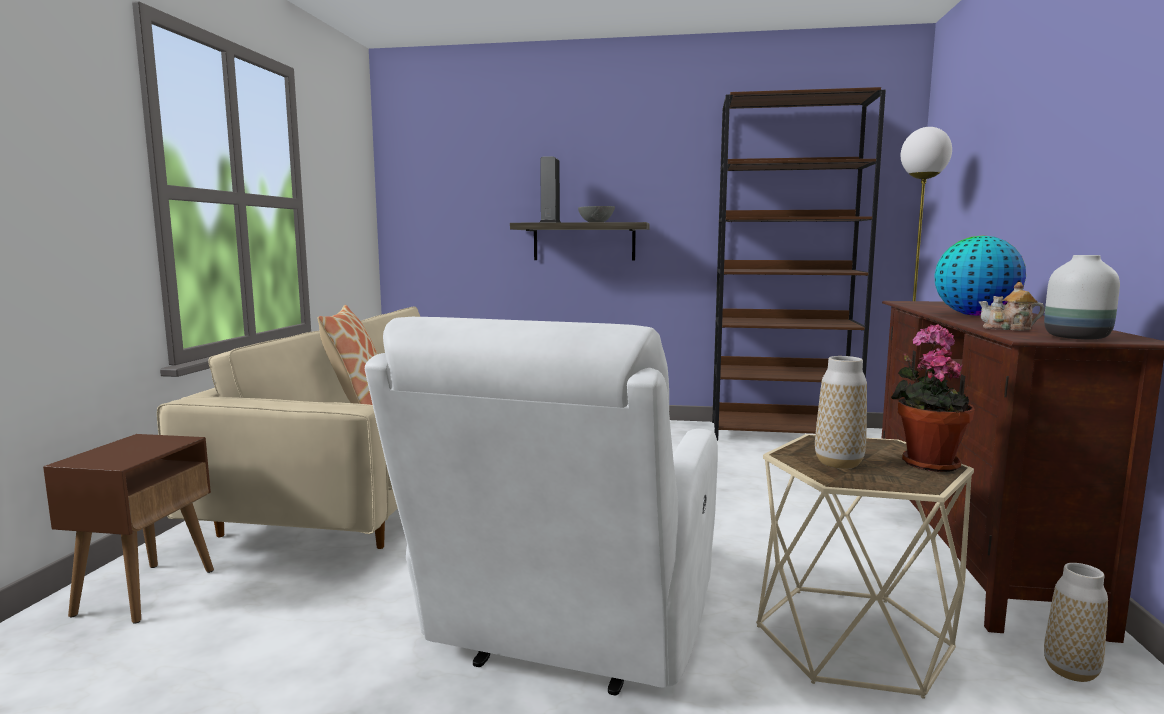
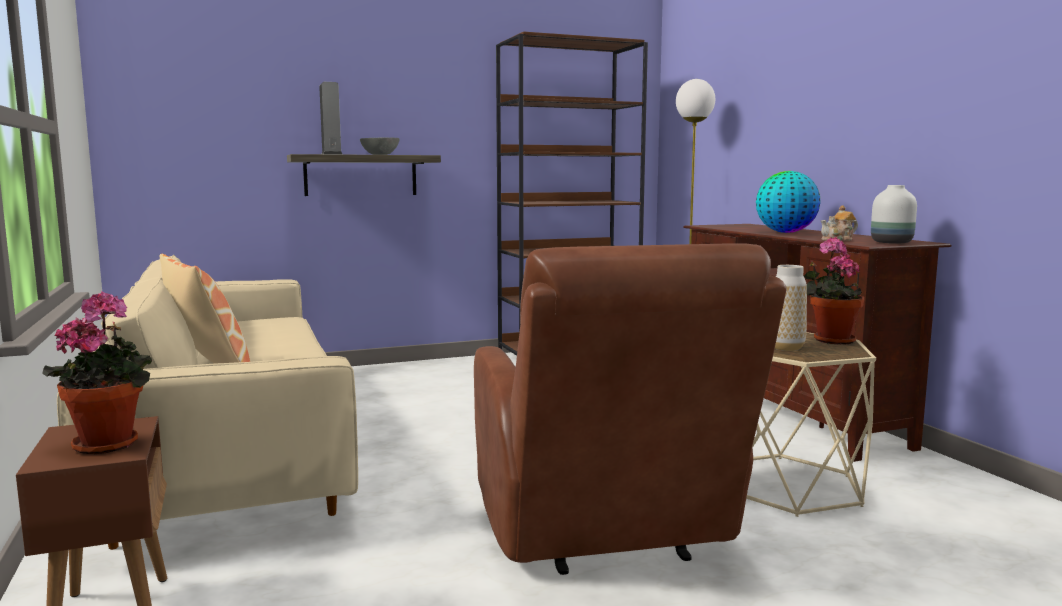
camera: 30 degrees left, 0 degrees up
white armchair [365,317,718,695] -> brown armchair [474,243,787,575]
vase [1044,563,1108,682] -> none
none -> potted plant [42,291,152,454]

